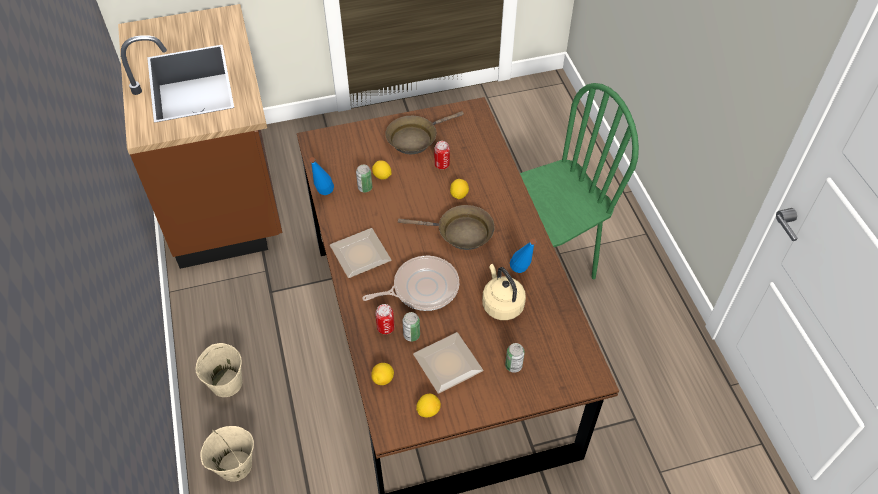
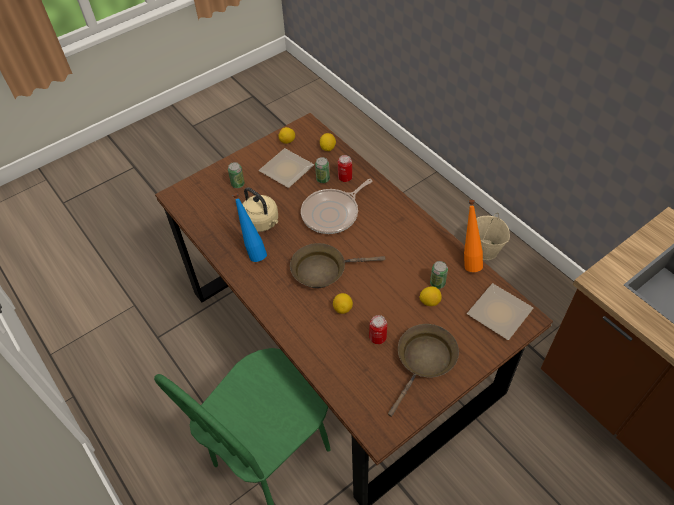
camera: 160 degrees right, 0 degrees up
beige bucket [200,426,254,481] -> none
blue bottle [309,157,334,195] -> orange bottle [464,200,483,272]
plate [330,228,391,278] -> plate moved to [467,283,533,340]

